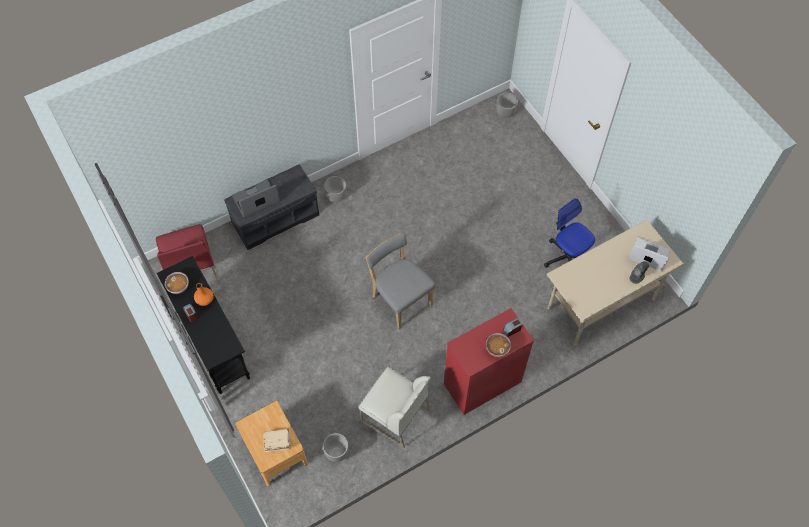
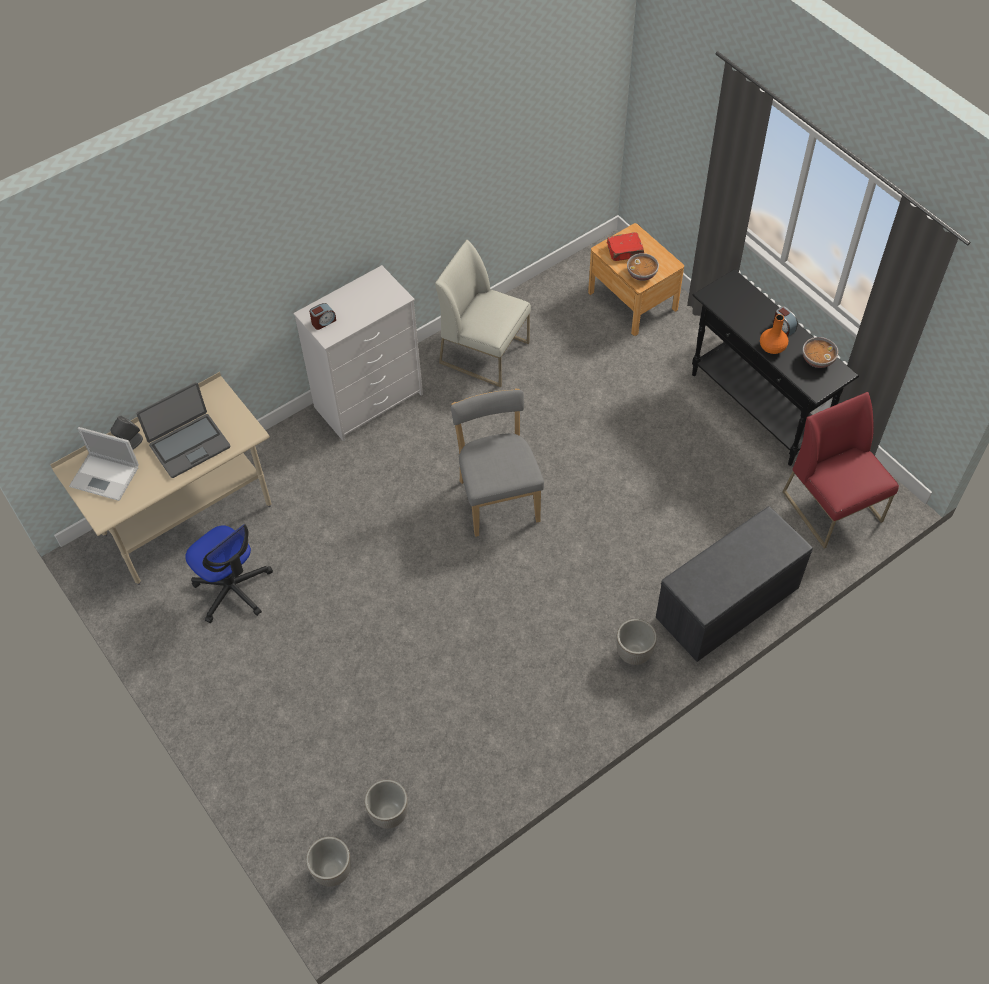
camera: 175 degrees right, 5 degrees down
laptop [232,180,280,217] -> laptop moved to [136,382,230,478]
beige book [264,429,290,452] -> red book [607,232,644,261]
planter [322,433,349,462] -> planter moved to [365,780,408,828]
grey chair [365,233,435,329] -> grey chair turned 150 degrees counterclockwise [451,389,544,537]
red dresser [444,308,534,415] -> white dresser [293,265,423,441]
bowl [486,333,511,357] -> bowl moved to [627,253,659,281]

